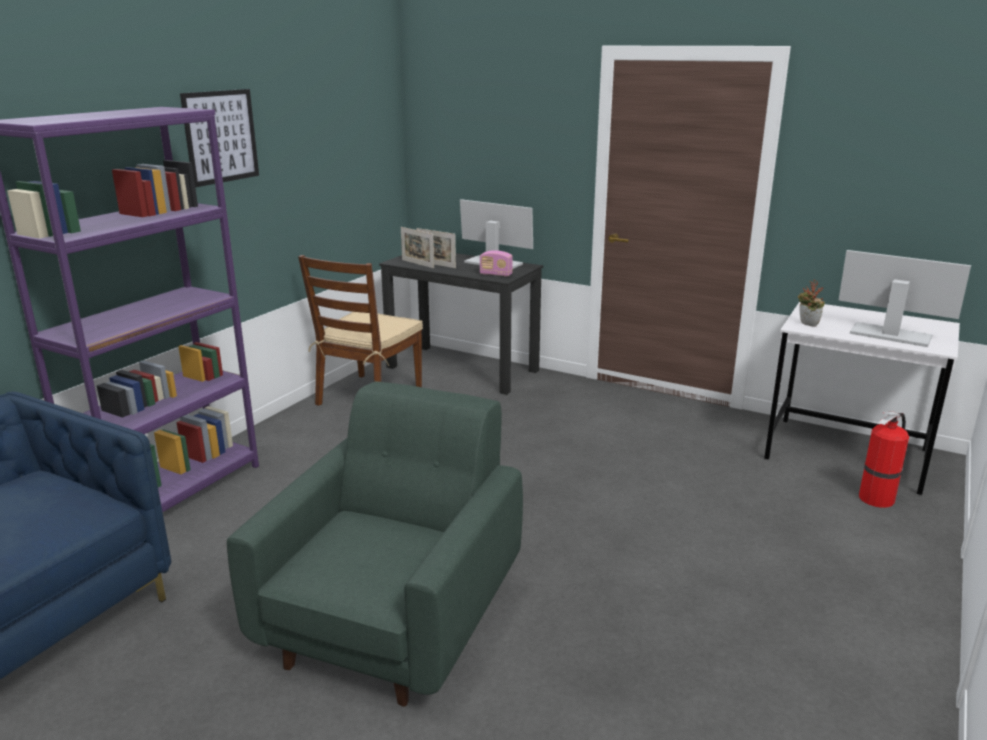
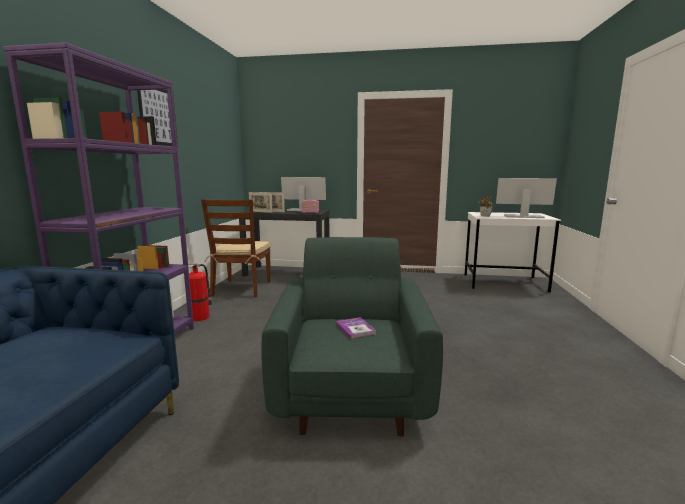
camera: 20 degrees left, 10 degrees down
fire extinguisher [859,412,909,508] -> fire extinguisher moved to [188,263,212,321]
none -> book [336,317,376,339]

